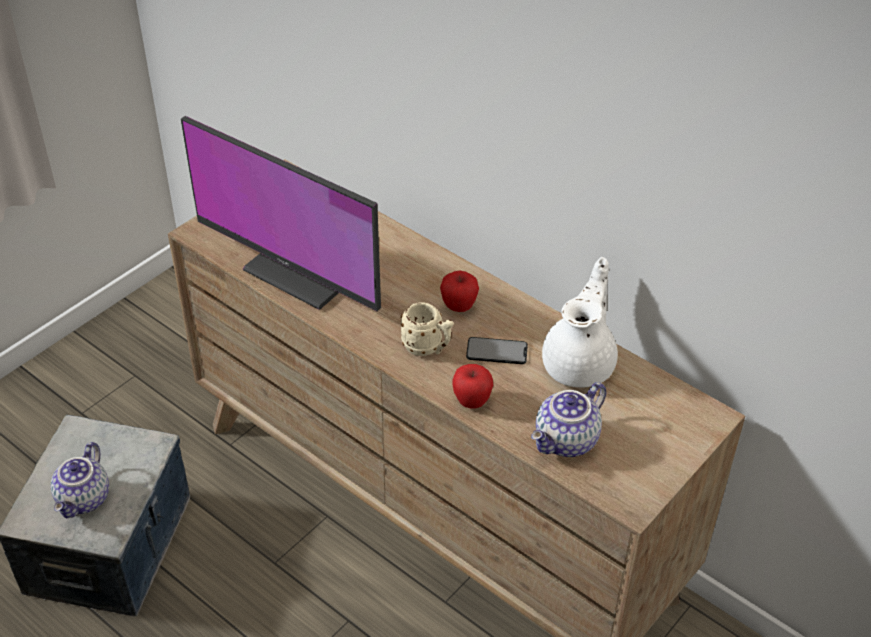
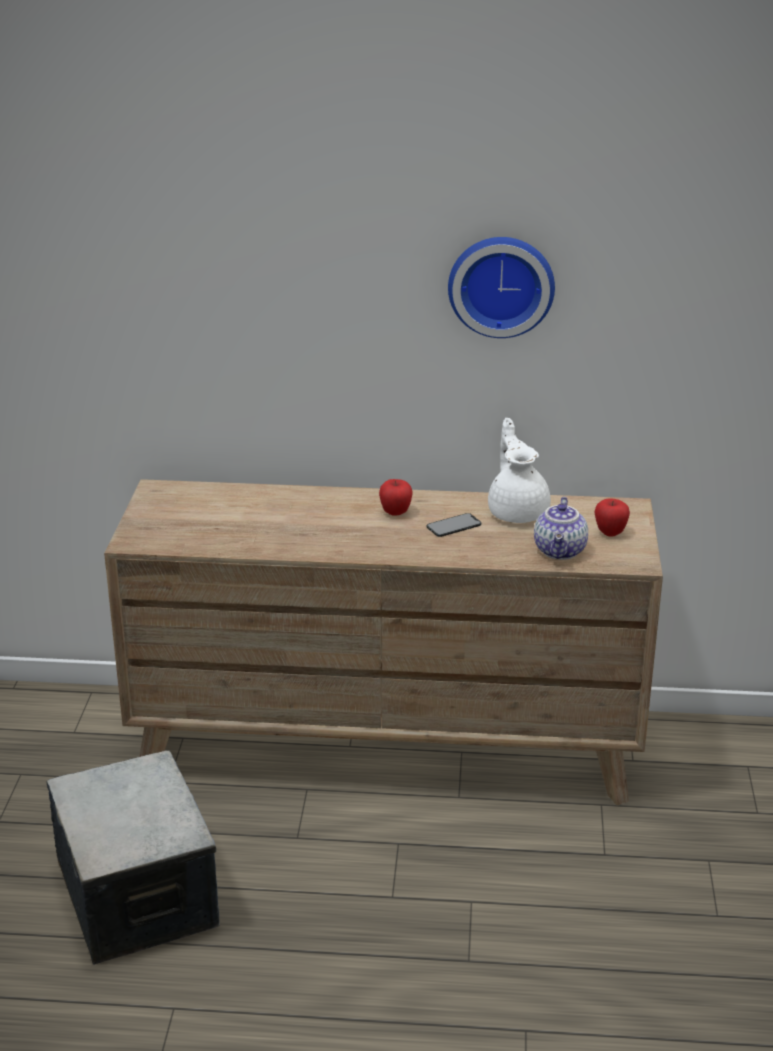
camera: 35 degrees left, 15 degrees down
teapot [51,442,109,518] -> none
monitor [181,116,381,311] -> none
beige mug [401,302,454,356] -> none
apple [453,364,493,409] -> apple moved to [594,498,630,537]
none -> wall clock [448,237,555,338]

